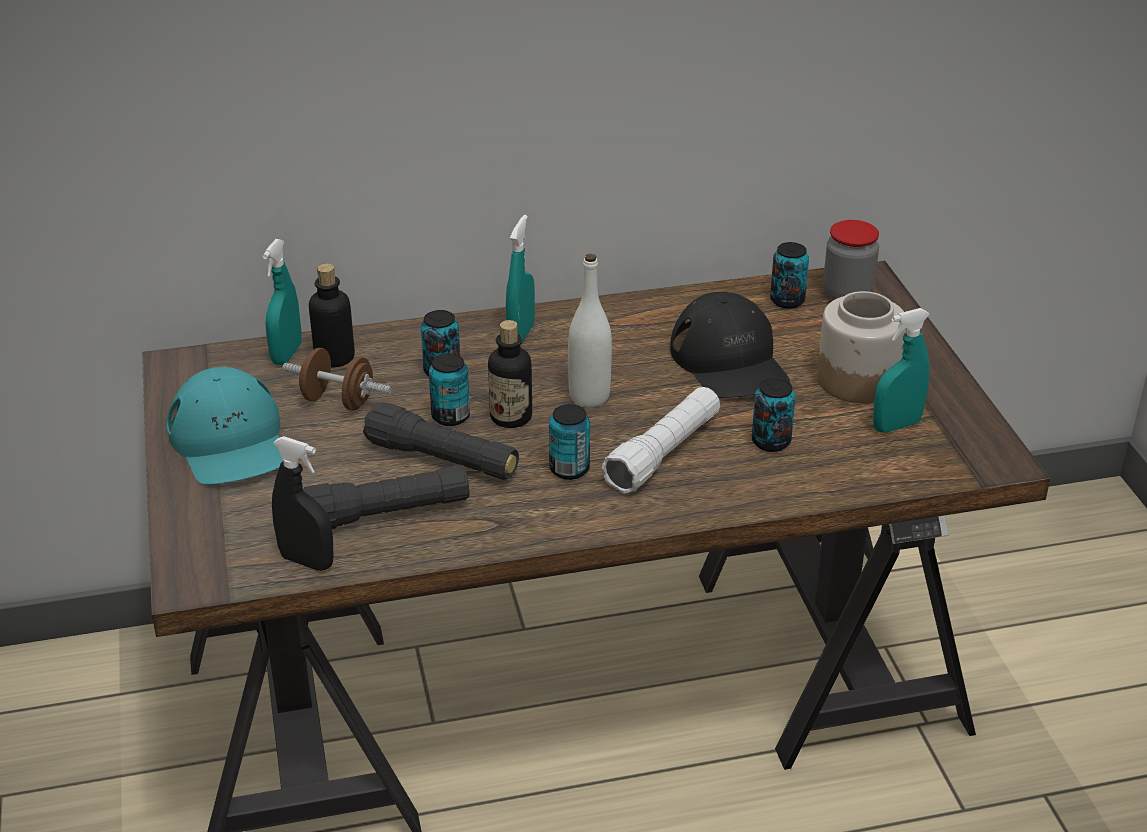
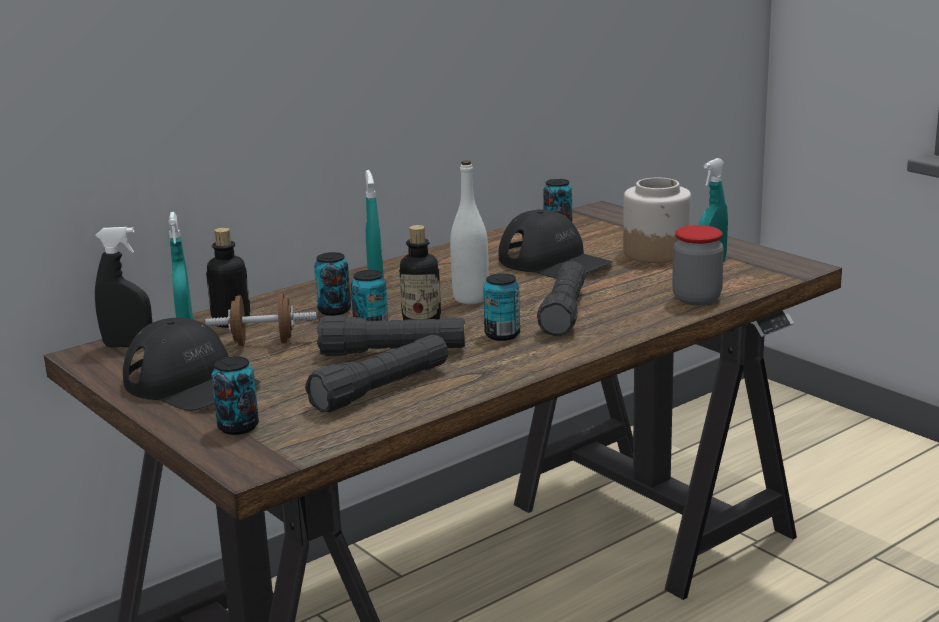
camera: 25 degrees left, 15 degrees down
turquoise cap [166,367,283,485] -> black cap [123,318,260,411]
black spray bottle [272,436,334,571] -> black spray bottle moved to [95,227,152,347]
white flashlight [601,387,720,494] -> black flashlight [537,261,586,336]
can [752,378,795,452] -> can moved to [212,356,259,435]
jar [823,220,879,300] -> jar moved to [672,225,724,305]

